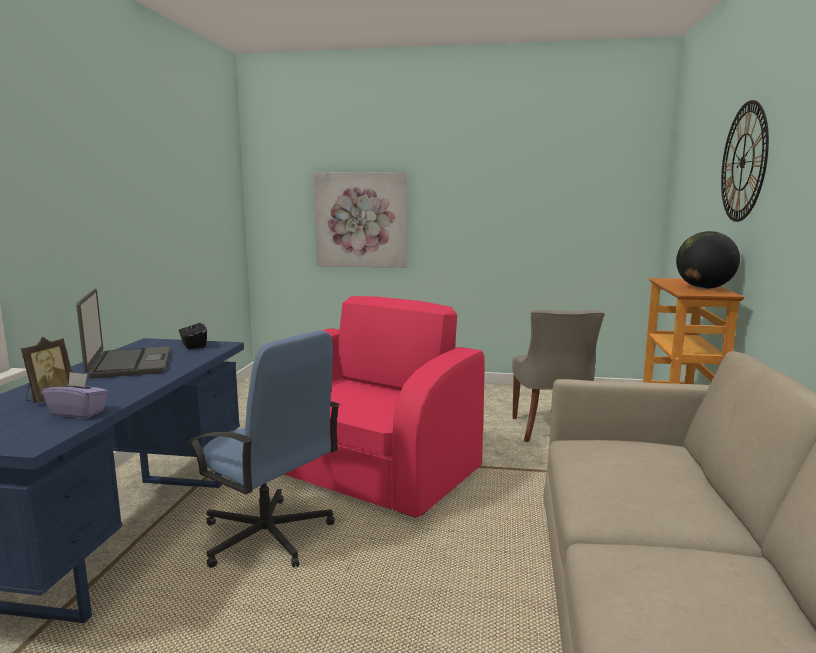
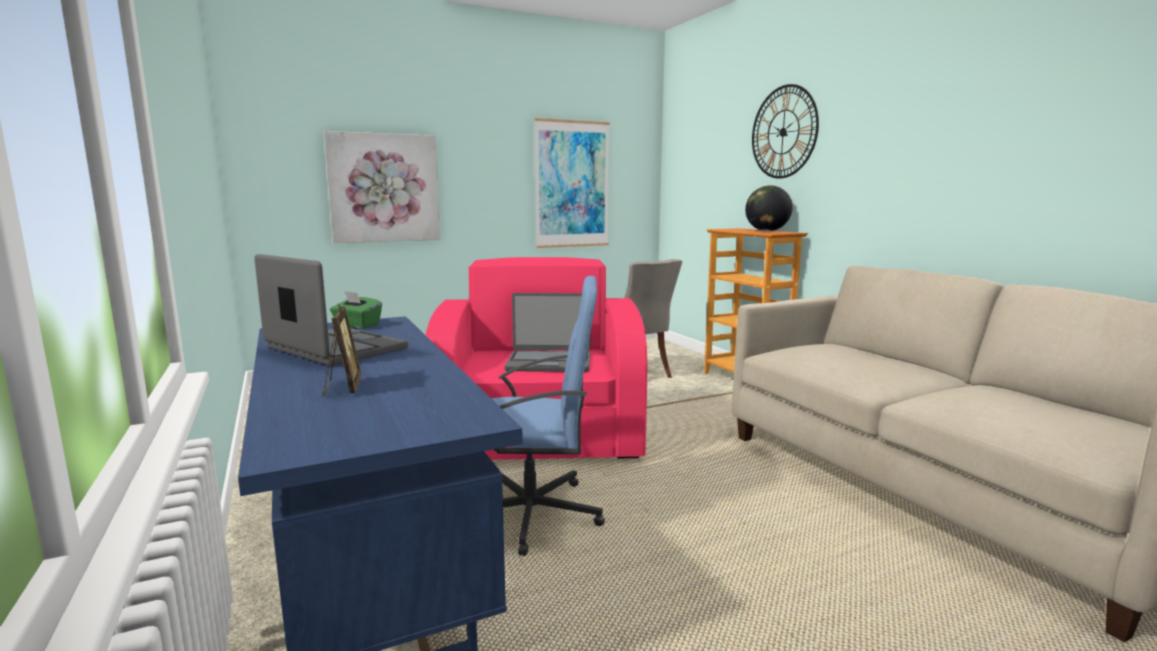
camera: 35 degrees left, 0 degrees up
purple tissue box [42,372,109,418] -> none
black tissue box [179,320,207,349] -> green tissue box [330,291,382,329]
none -> laptop [504,293,591,372]
none -> picture [534,118,610,248]

